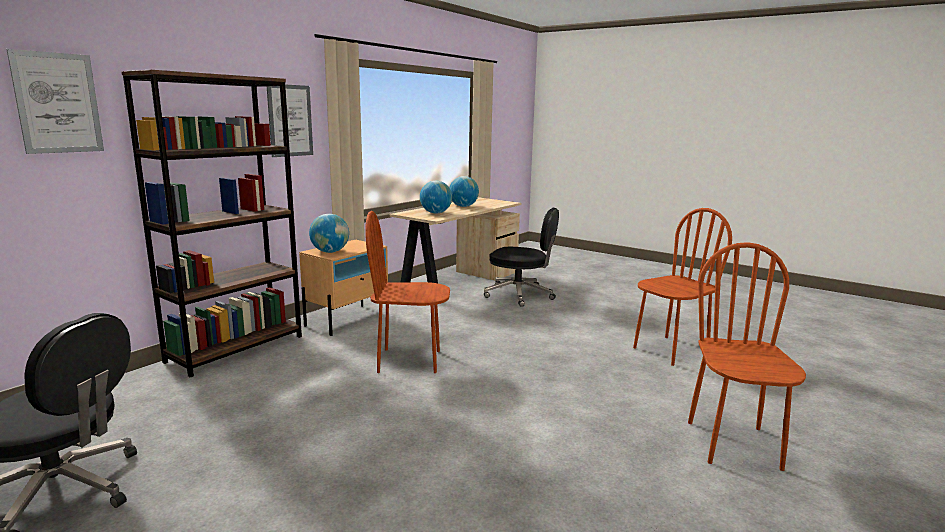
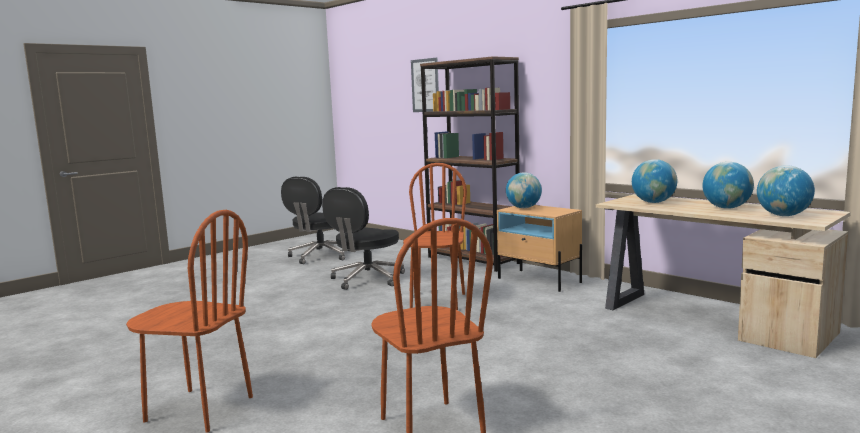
camera: 100 degrees right, 5 degrees down
picture [267,84,313,157] -> none
black office chair [484,208,559,307] -> black office chair moved to [322,187,405,290]
none -> globe [757,165,815,216]

